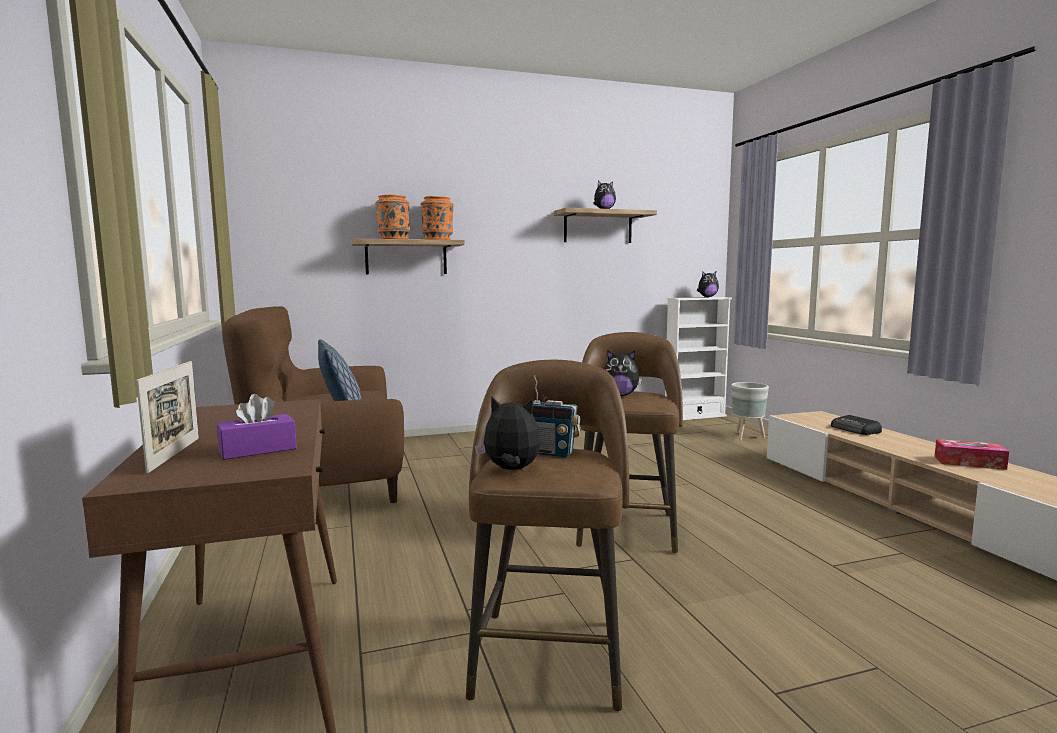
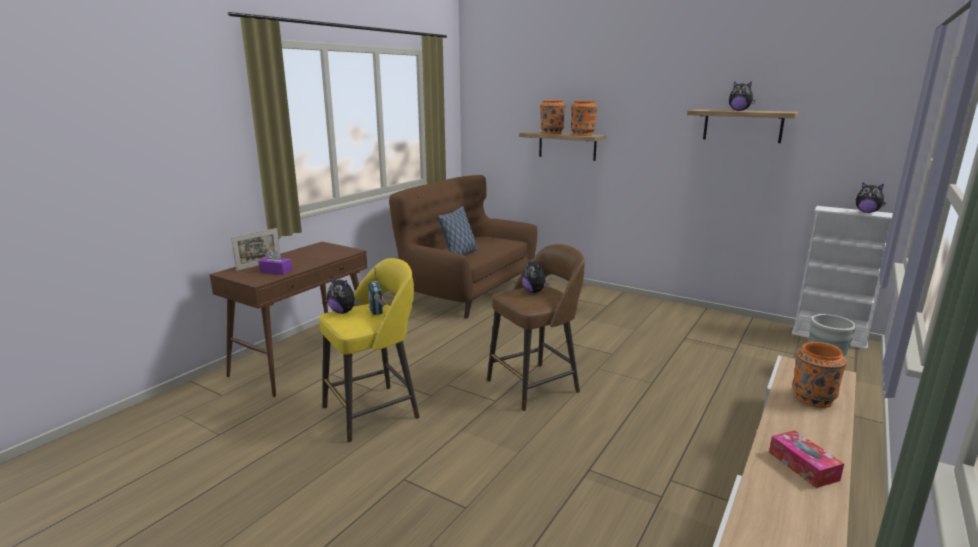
camera: 50 degrees right, 10 degrees up
brown stool [466,360,629,712] -> yellow stool [319,258,420,442]
plush toy [475,396,541,470] -> plush toy turned 150 degrees clockwise [327,276,360,314]
radio [831,415,882,435] -> orange vase [792,342,847,408]

